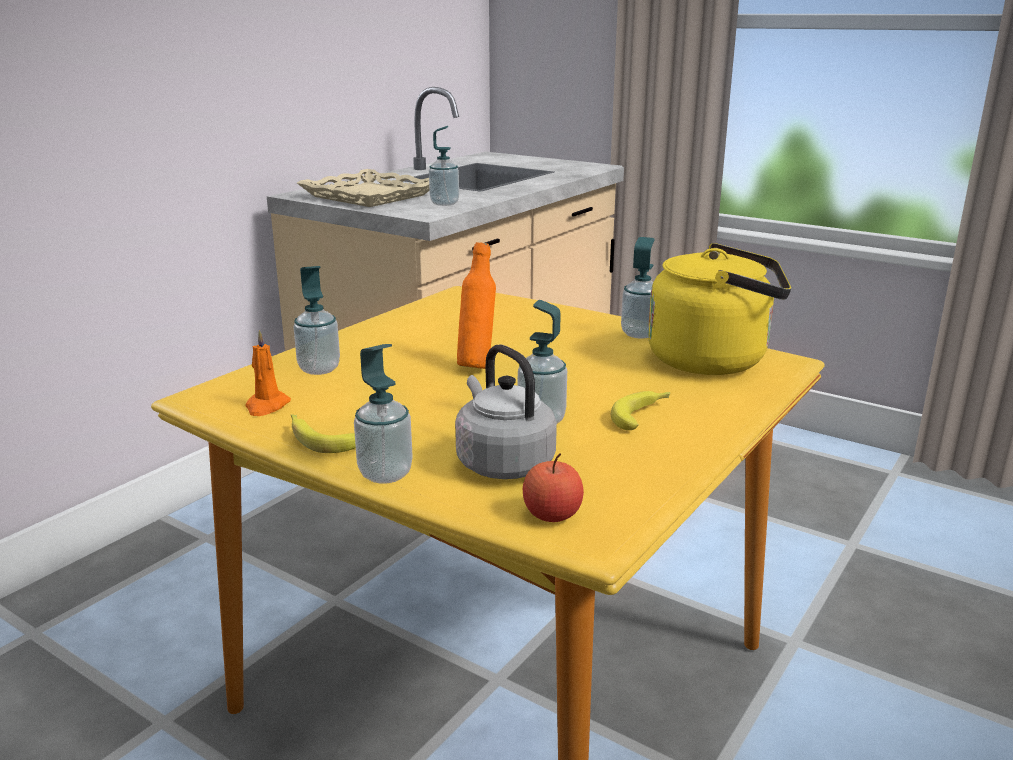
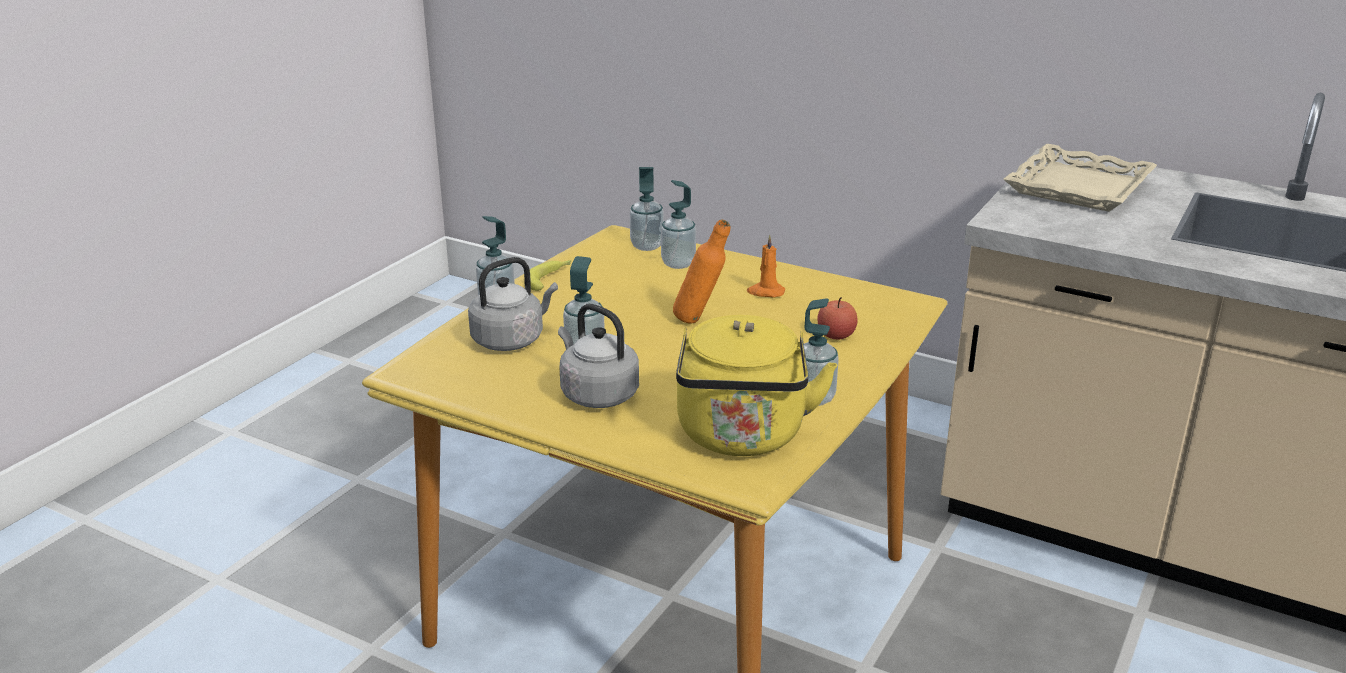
camera: 85 degrees right, 5 degrees up
orange candle [245,330,291,416] -> orange candle moved to [747,235,785,298]
soap dispenser [429,126,459,206] -> soap dispenser moved to [630,167,664,251]
apple [523,453,584,522] -> apple moved to [817,297,858,340]
banana [611,391,670,430] -> grey kettle [558,304,639,408]

